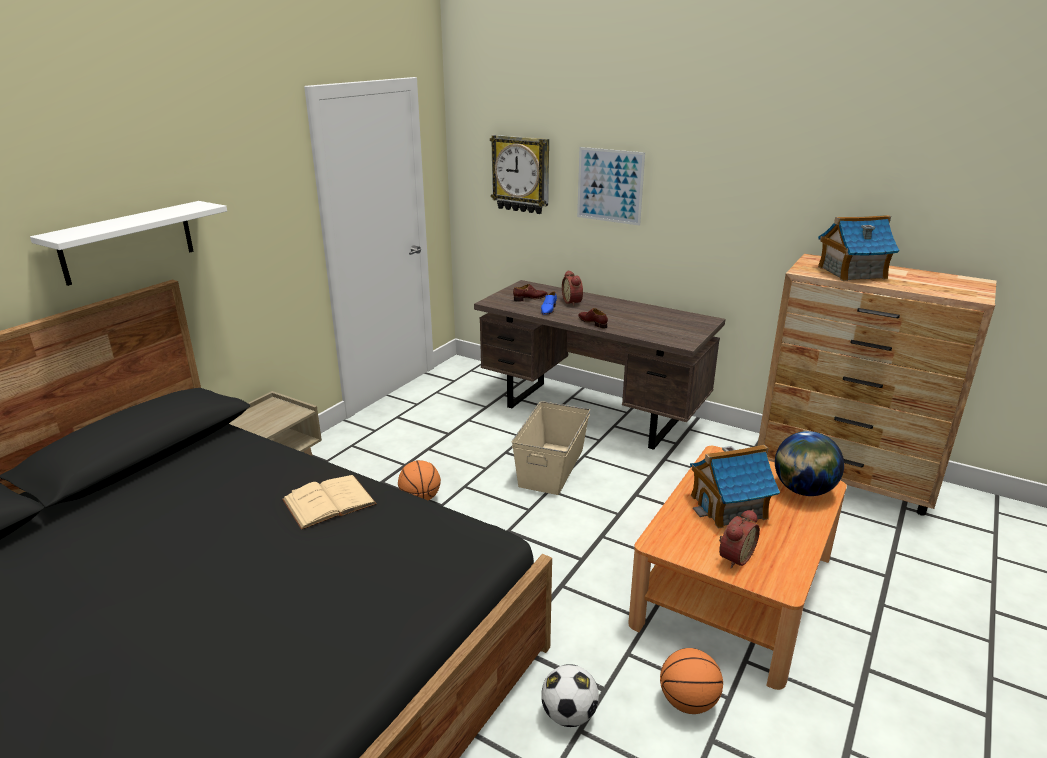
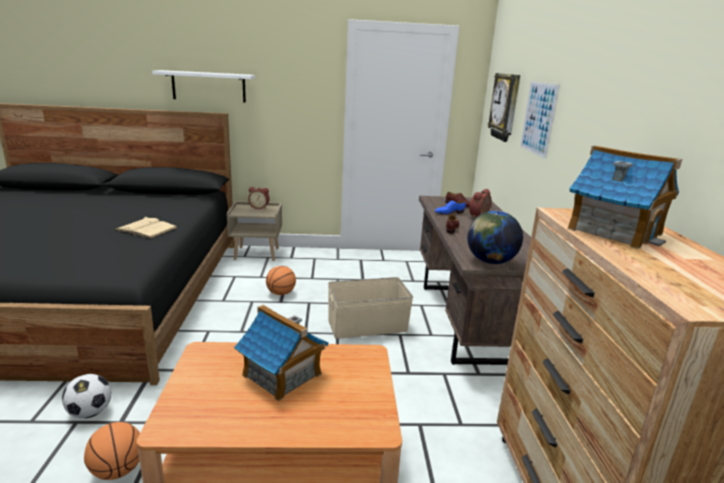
camera: 55 degrees right, 5 degrees down
alarm clock [719,509,760,569] -> alarm clock moved to [248,187,270,209]
globe [775,431,844,496] -> globe moved to [467,211,523,264]

